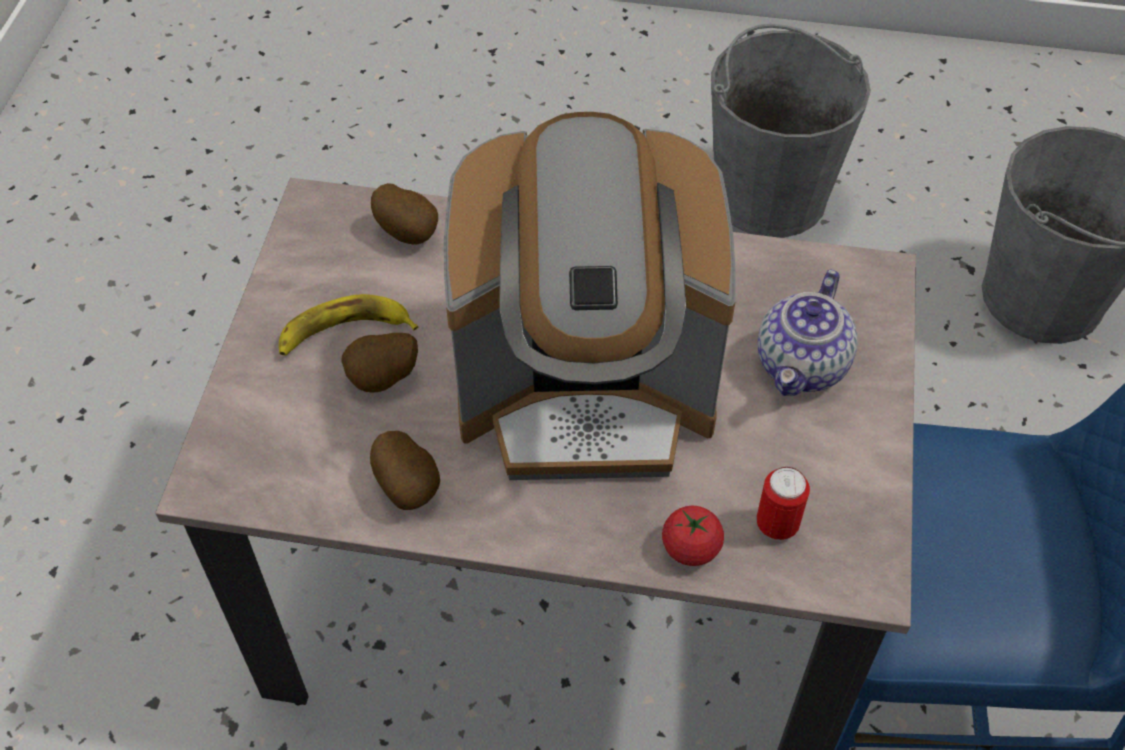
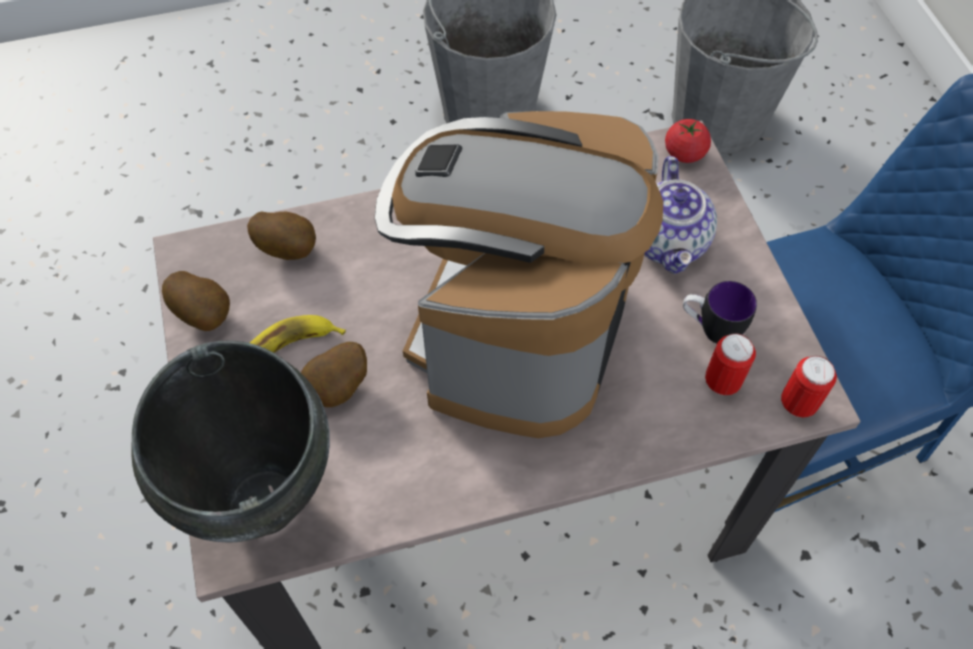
camera: 25 degrees left, 5 degrees up
potato [370,431,440,510] -> potato moved to [162,271,230,331]
coffee machine [444,112,736,480] -> coffee machine turned 135 degrees clockwise [374,111,663,438]
tomato [662,506,724,566] -> tomato moved to [665,119,711,163]
none -> black cooking pot [131,341,330,543]
none -> mug [683,281,757,344]
none -> can [781,356,837,417]

